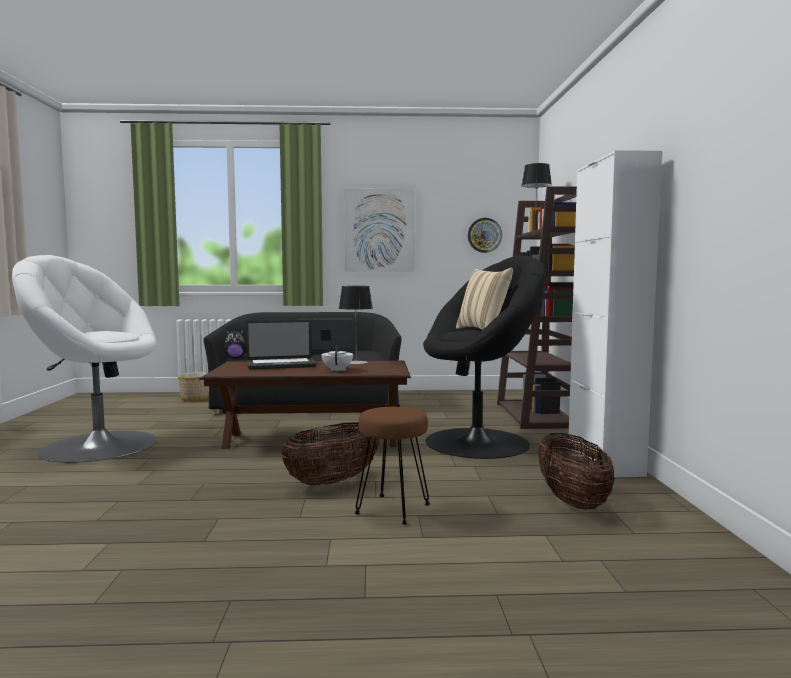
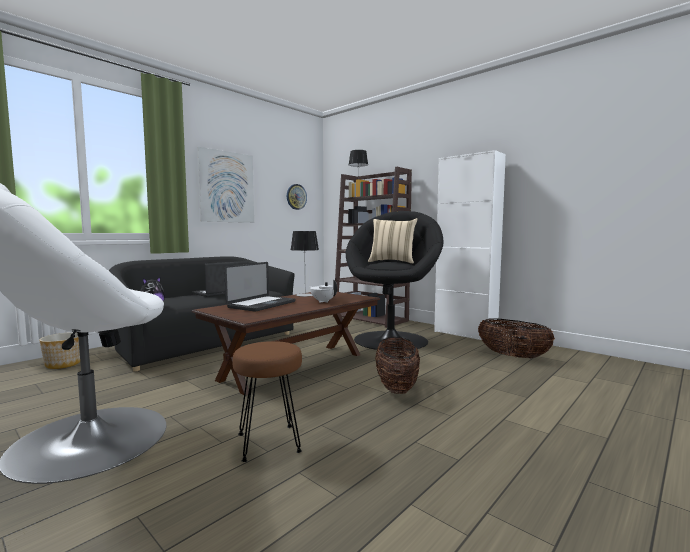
camera: 45 degrees left, 0 degrees up
brown stool [355,407,430,525] -> brown stool moved to [232,341,302,462]

